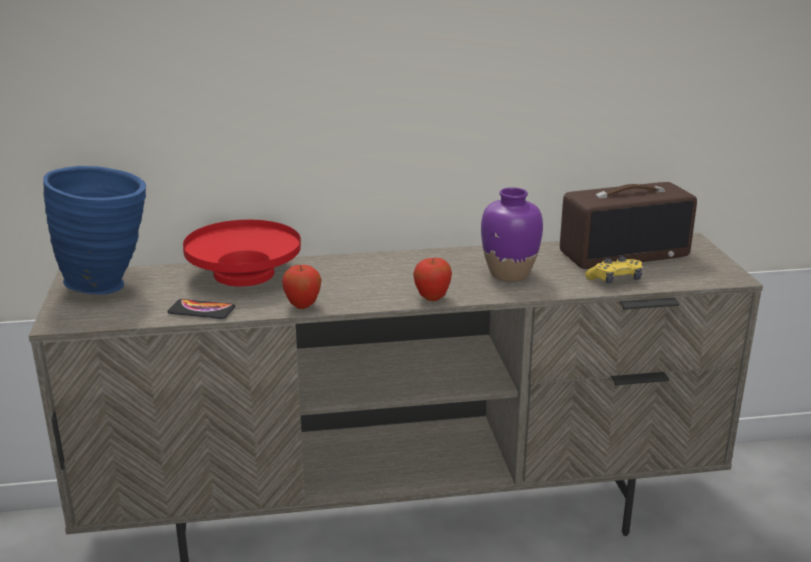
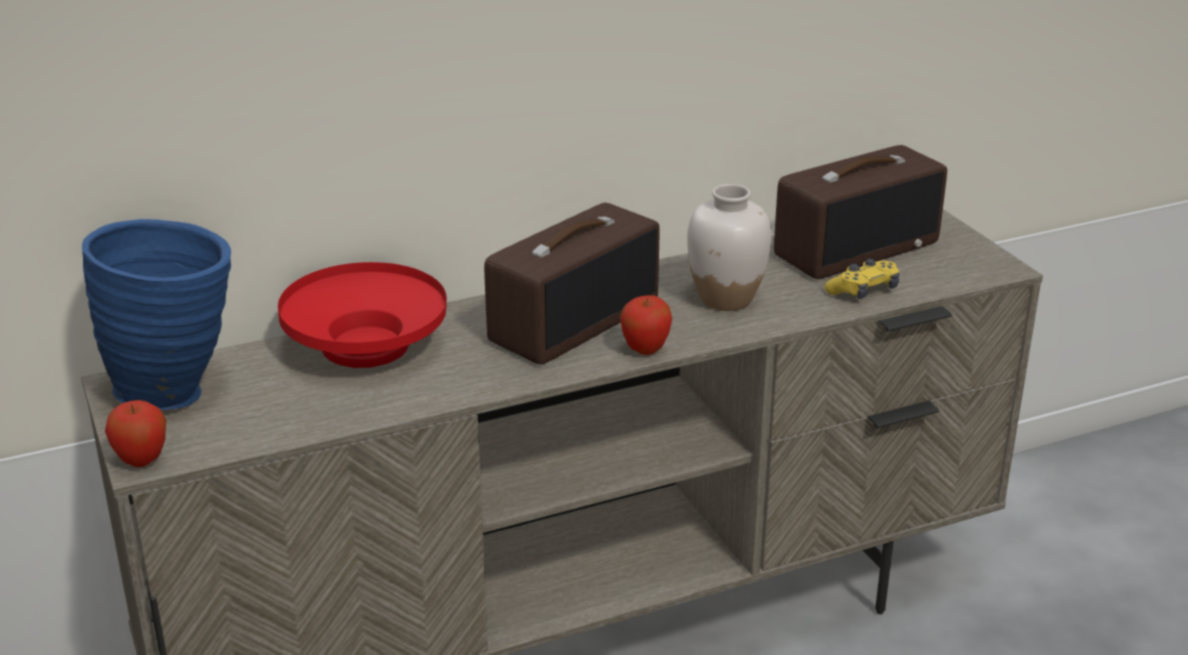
camera: 15 degrees left, 5 degrees up
phone [167,299,235,319] -> none
apple [282,265,322,309] -> apple moved to [105,400,166,467]
purple vase [481,187,543,282] -> white vase [687,184,771,311]
none -> radio [484,203,660,365]

